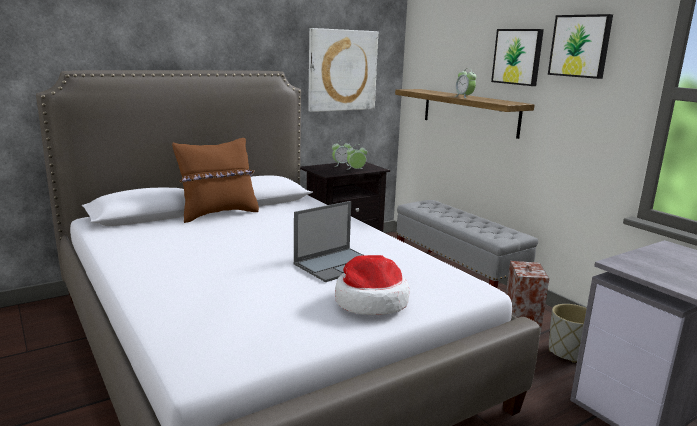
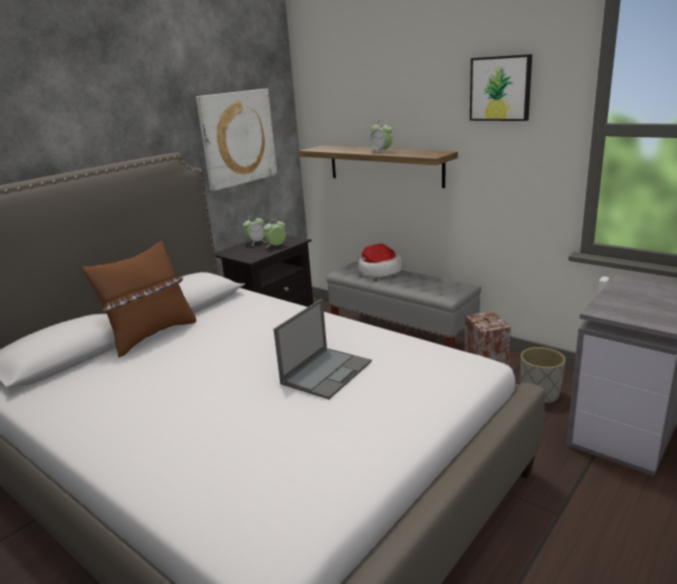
camera: 15 degrees left, 5 degrees up
hat [335,255,409,315] -> hat moved to [358,243,402,277]
picture [491,29,544,86] -> none

